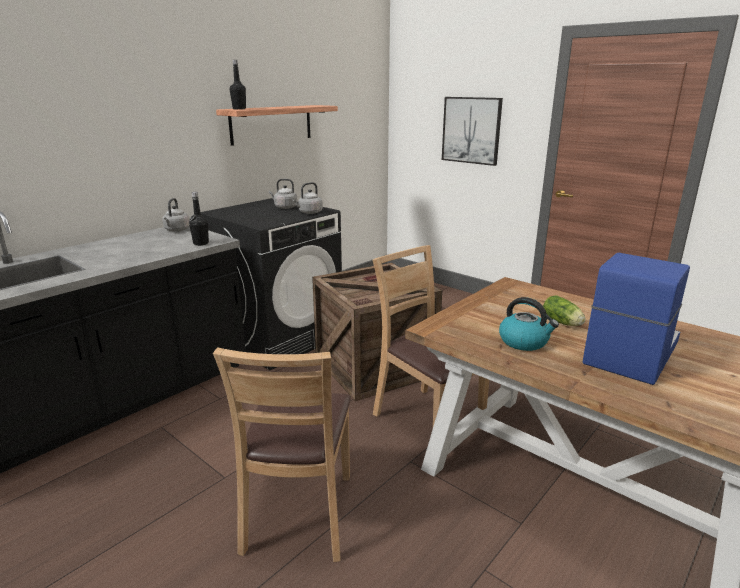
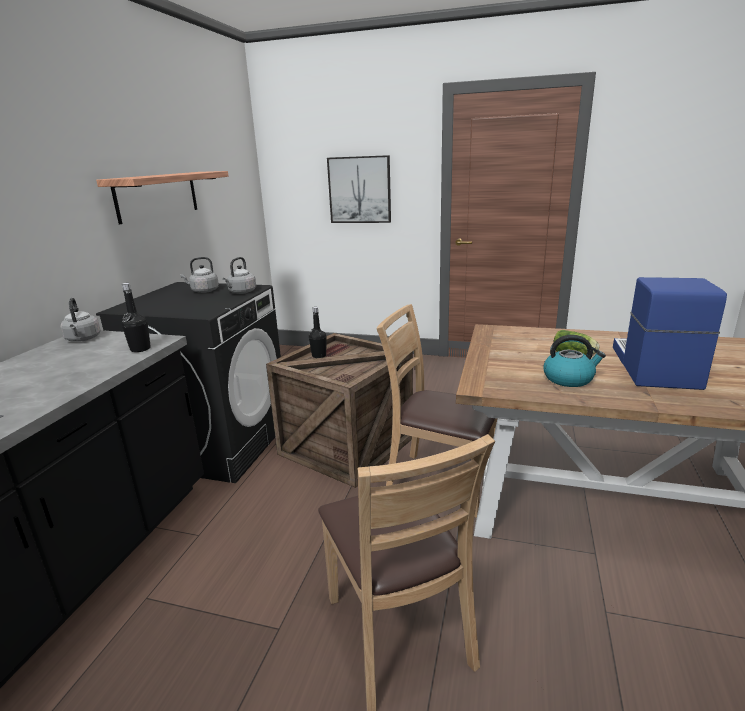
camera: 25 degrees left, 0 degrees up
black bottle [230,60,246,110] -> black bottle moved to [309,307,326,358]

